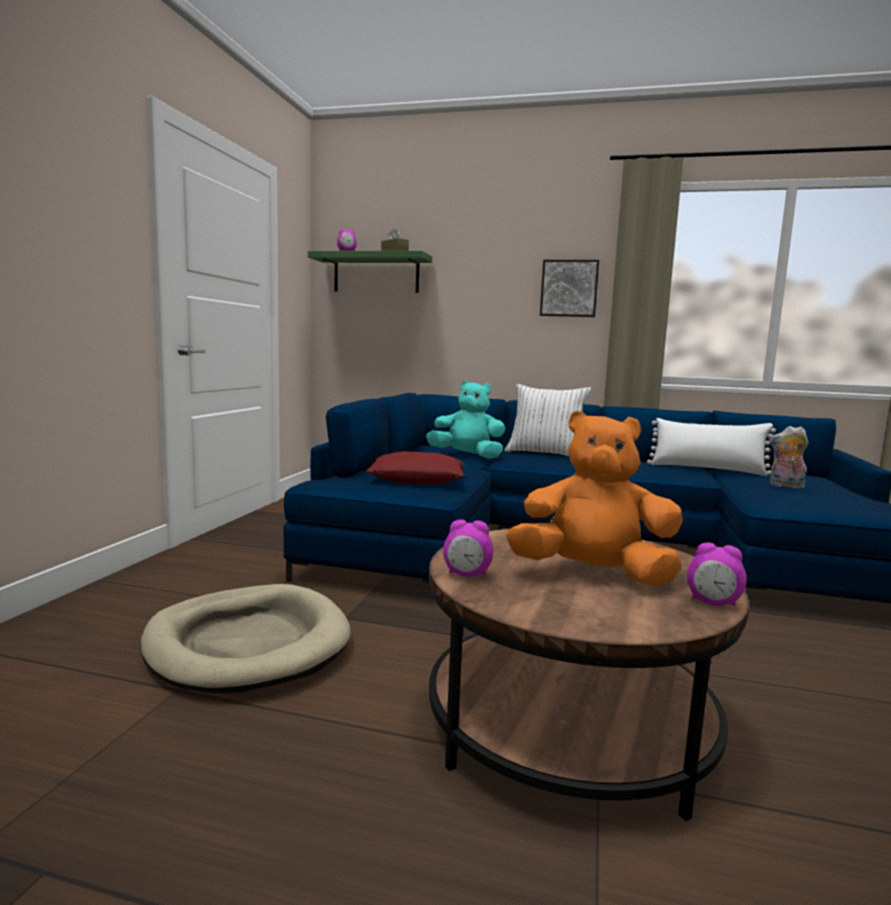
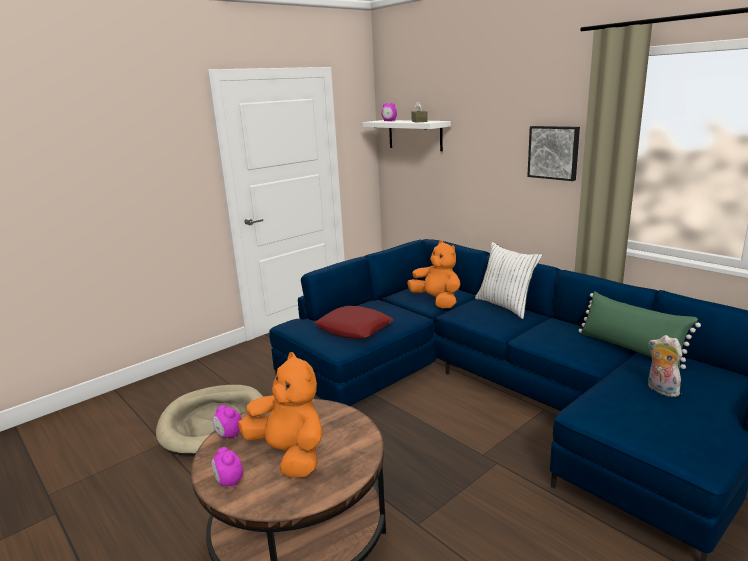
camera: 35 degrees right, 10 degrees up
green shelf [308,251,432,293] -> white shelf [363,120,451,151]
turquoise plush toy [426,381,506,459] -> orange plush toy [407,240,460,308]
white pillow [647,418,776,476] -> green pillow [578,291,701,369]
alarm clock [687,542,747,606] -> alarm clock moved to [211,447,243,488]

